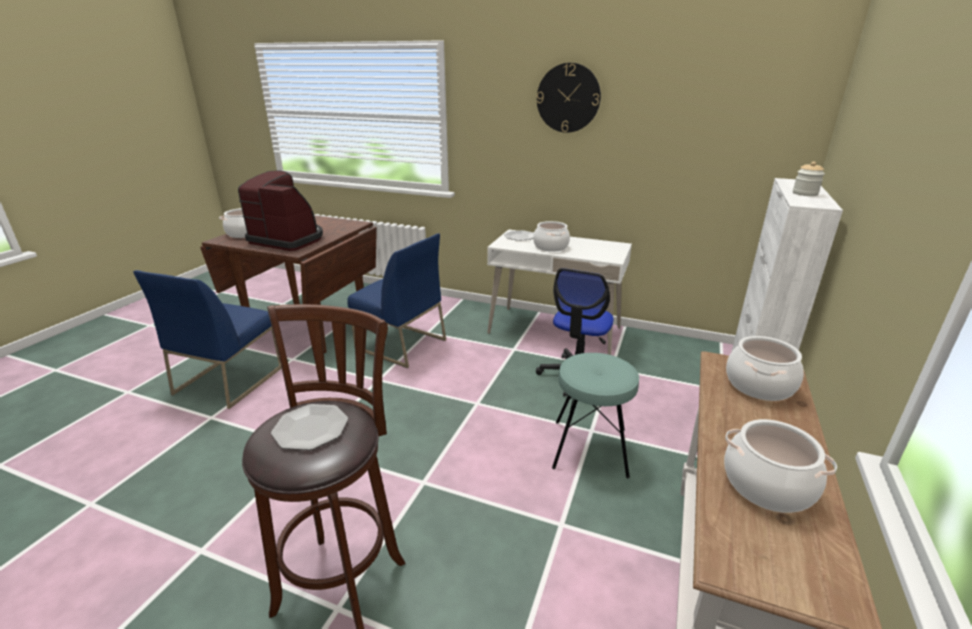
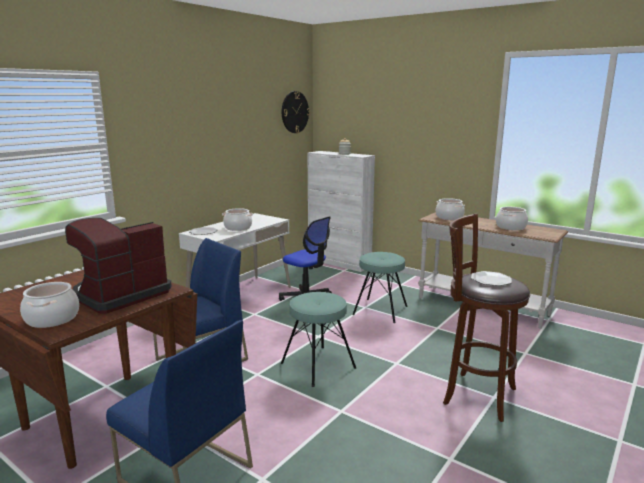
camera: 75 degrees left, 10 degrees down
wall clock [537,63,601,133] -> wall clock moved to [282,91,310,133]
none -> turquoise stool [281,292,356,387]

